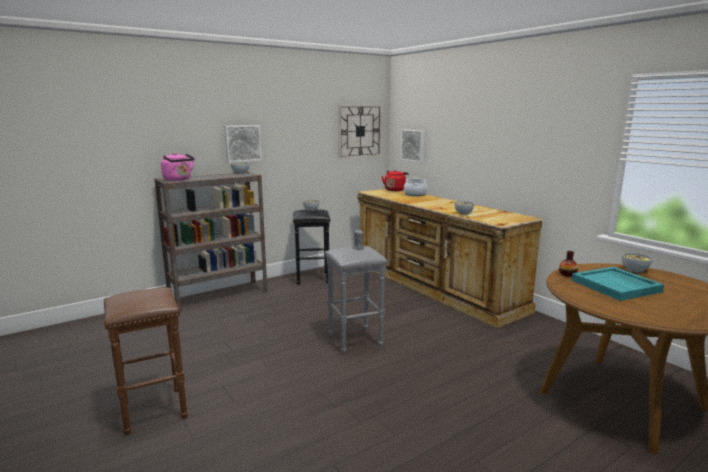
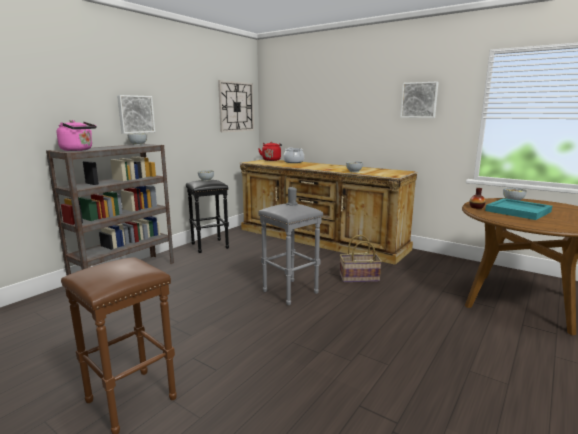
camera: 20 degrees left, 0 degrees up
picture [400,130,424,162] -> picture moved to [400,82,439,118]
none -> basket [340,235,382,282]

